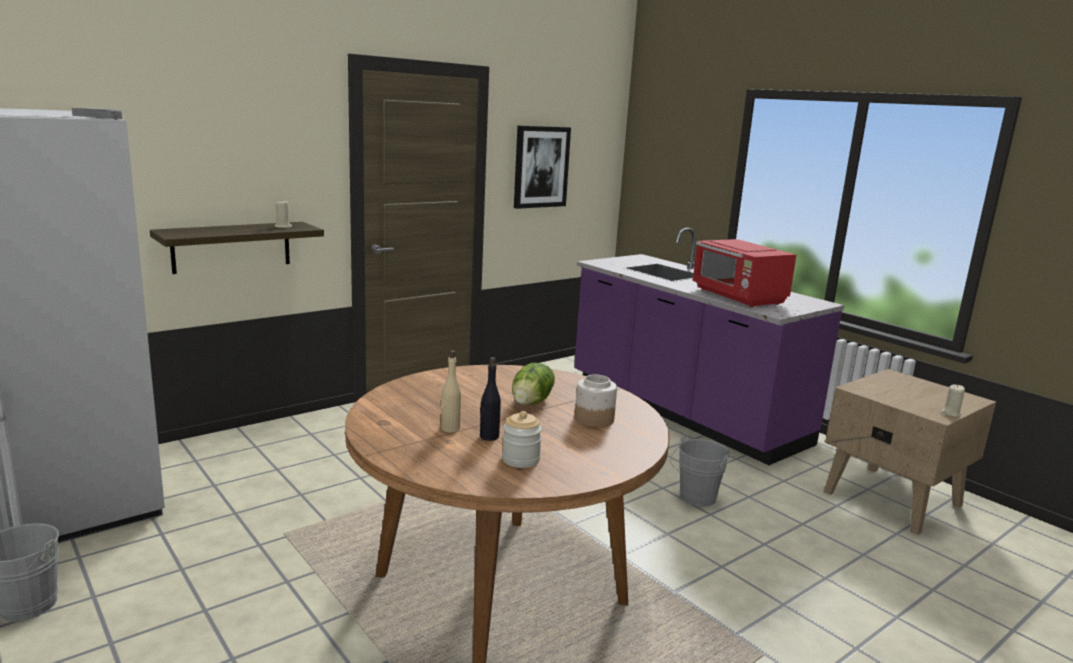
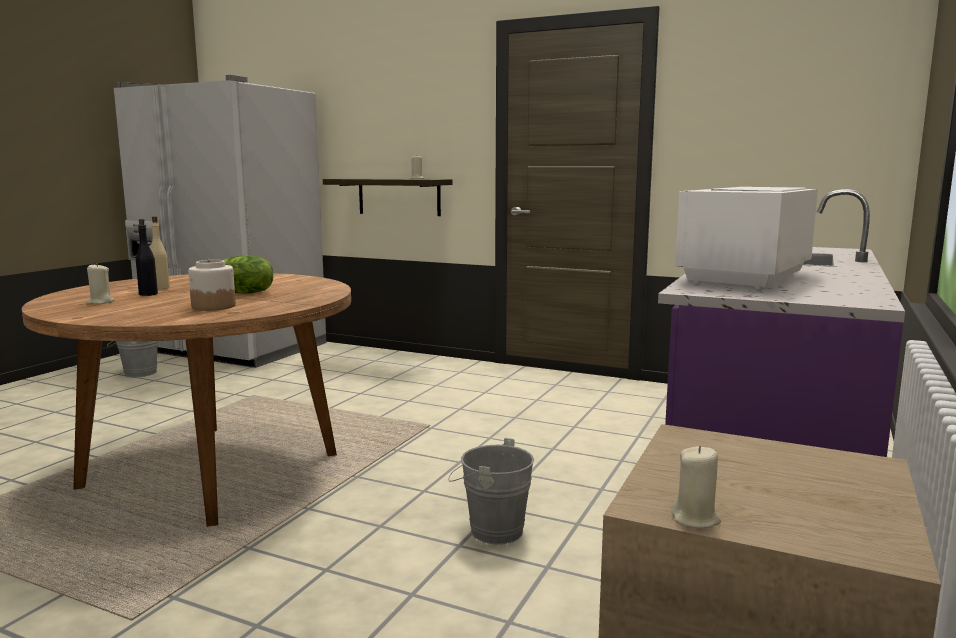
camera: 65 degrees right, 5 degrees down
jar [502,411,542,468] -> beige candle [86,263,114,304]
picture [514,126,571,209] -> none
red microwave [692,239,796,307] -> white microwave [675,187,818,289]

